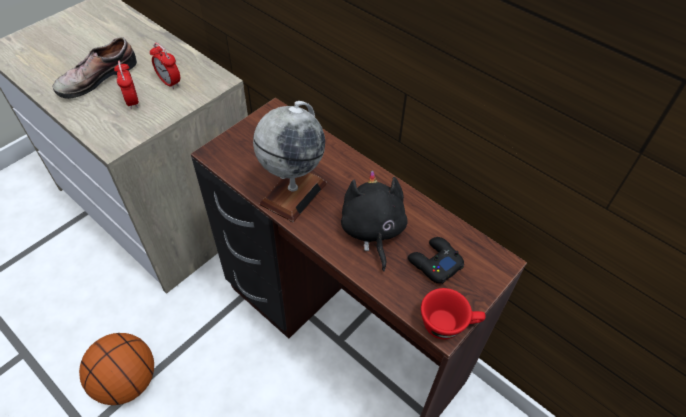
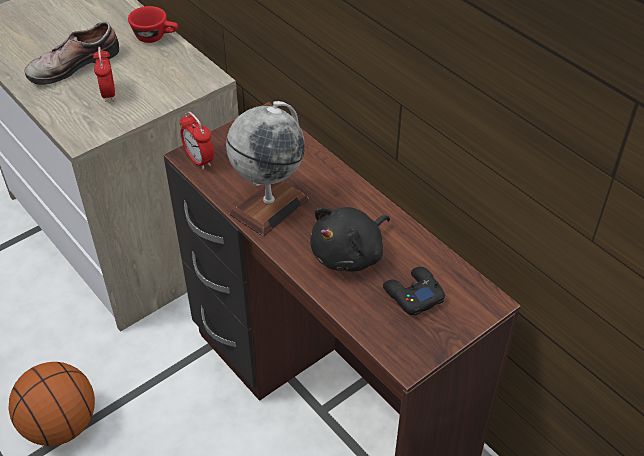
camera: 10 degrees right, 5 degrees down
alarm clock [150,43,180,89] -> alarm clock moved to [180,112,214,170]
black plush toy [341,171,408,271] -> black plush toy turned 135 degrees counterclockwise [310,207,390,272]
red cup [421,288,486,339] -> red cup moved to [128,6,178,43]

